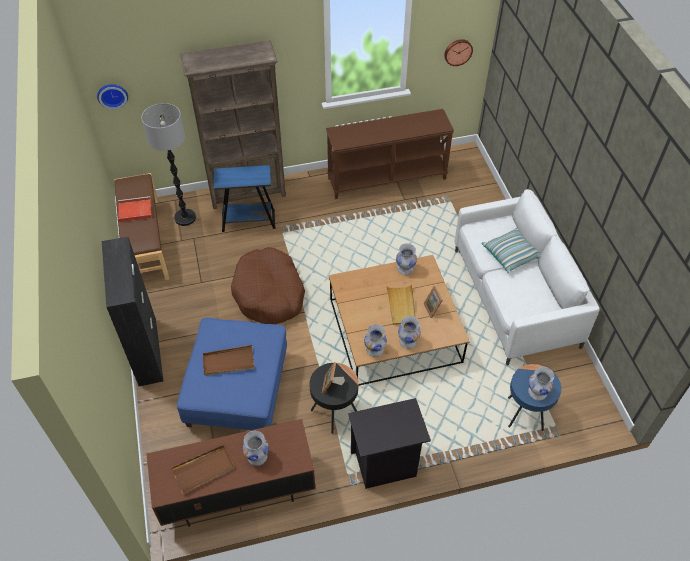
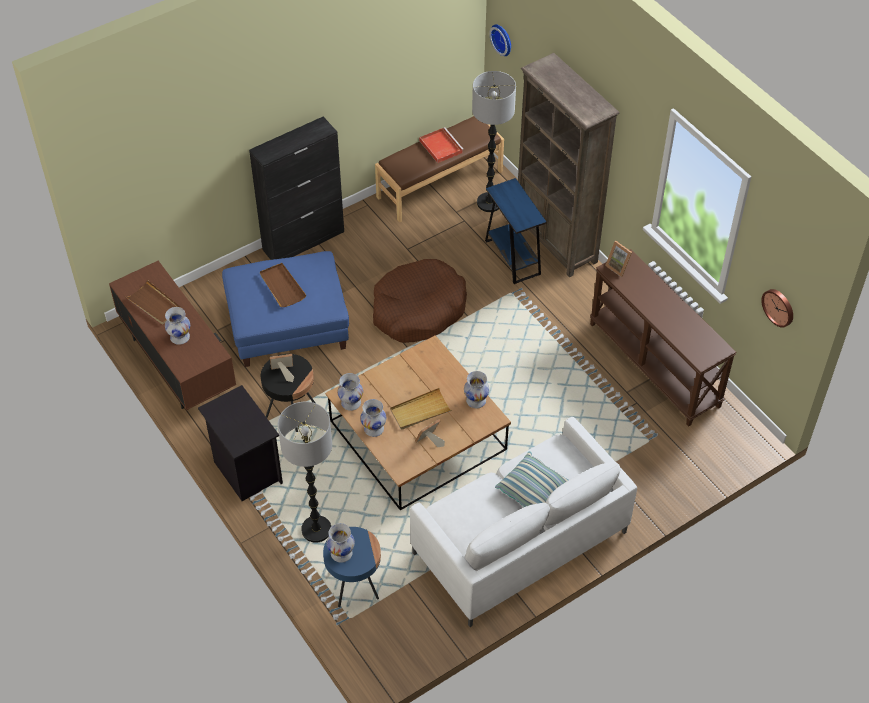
camera: 70 degrees right, 0 degrees up
none -> floor lamp [278,402,332,543]
none -> picture frame [605,241,632,277]

